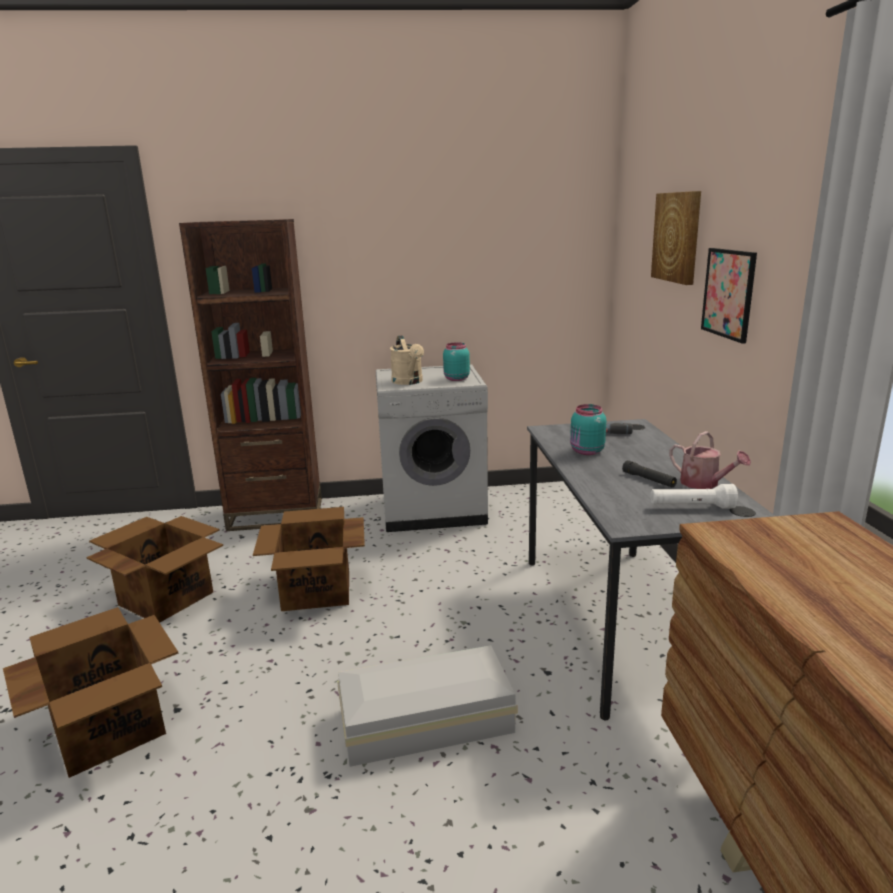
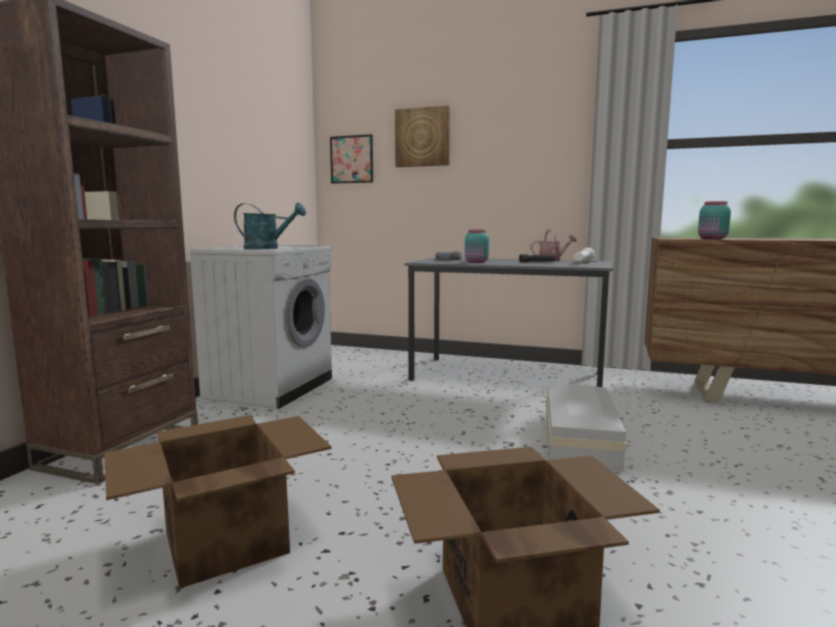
camera: 65 degrees left, 10 degrees down
cardboard box [253,507,365,611] -> none
beige watering can [390,336,424,385] -> turquoise watering can [234,202,306,249]
turquoise jar [443,342,470,381] -> turquoise jar moved to [698,201,731,239]
picture [701,248,757,344] -> picture moved to [330,134,373,184]

